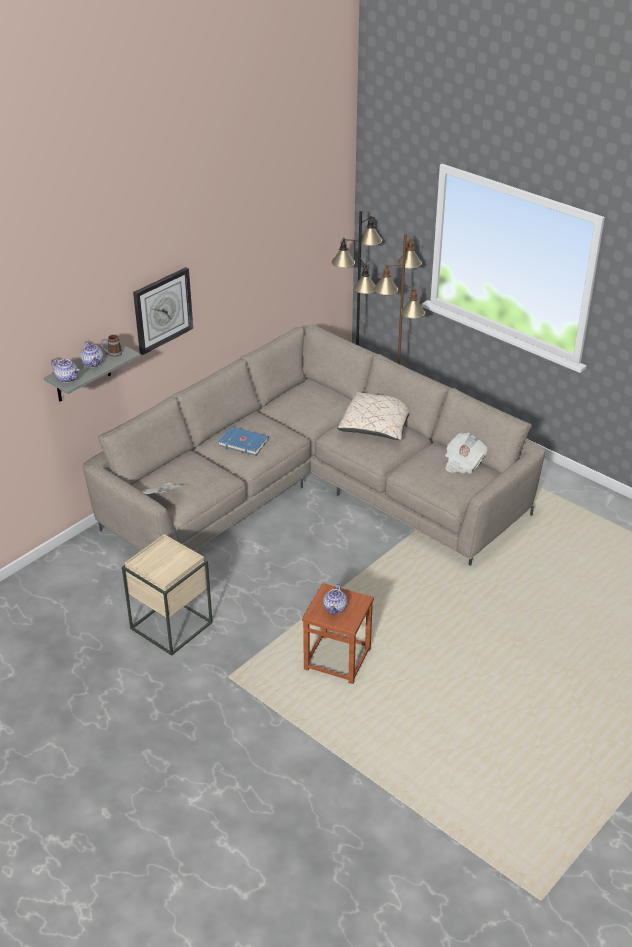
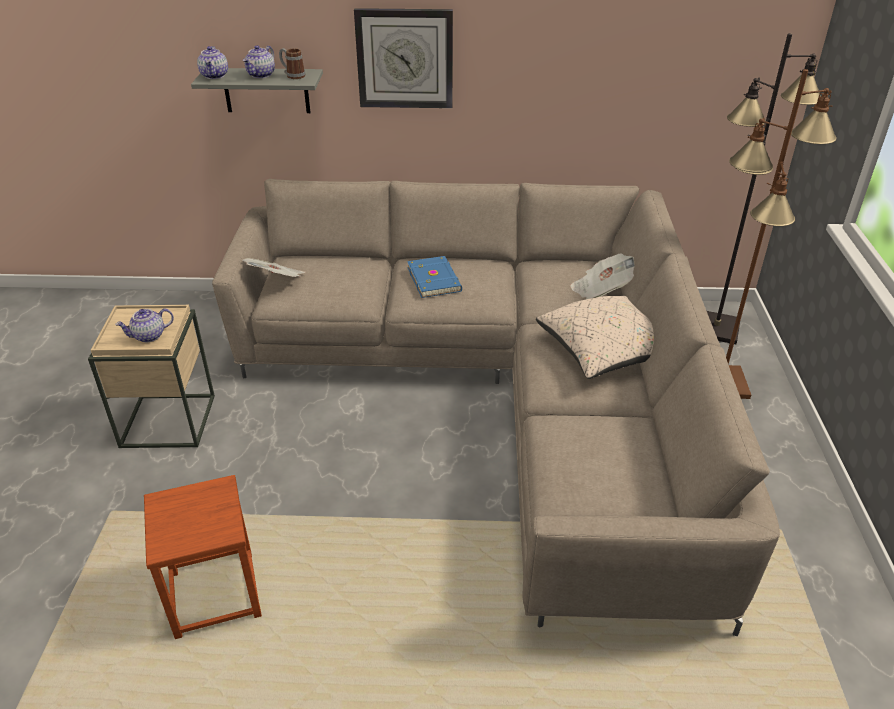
camera: 50 degrees right, 0 degrees up
teapot [323,584,347,615] -> teapot moved to [116,308,174,342]
newspaper [445,432,488,473] -> newspaper moved to [570,253,634,299]

